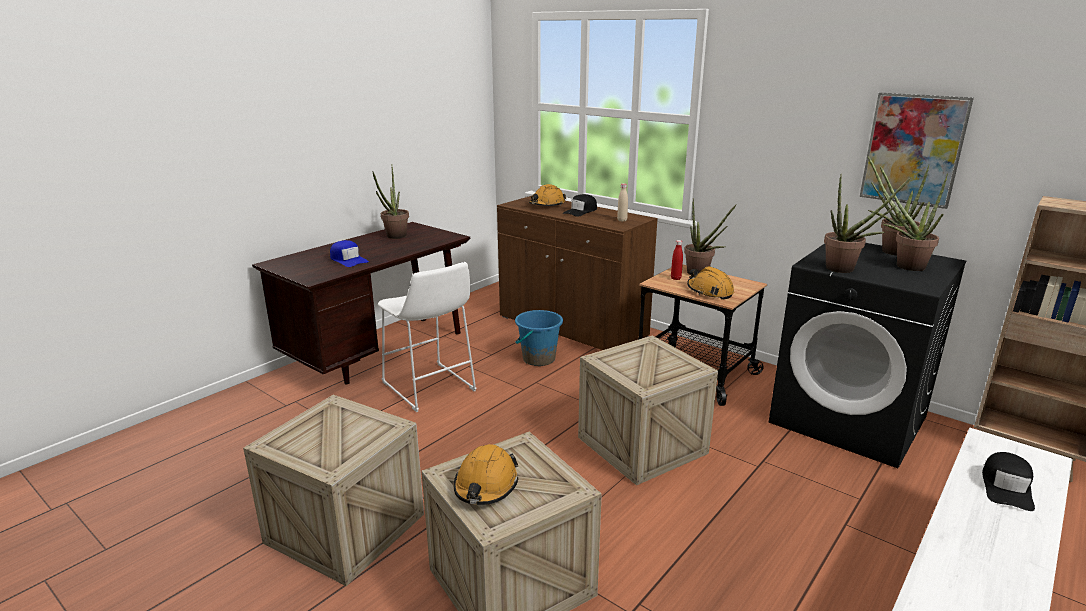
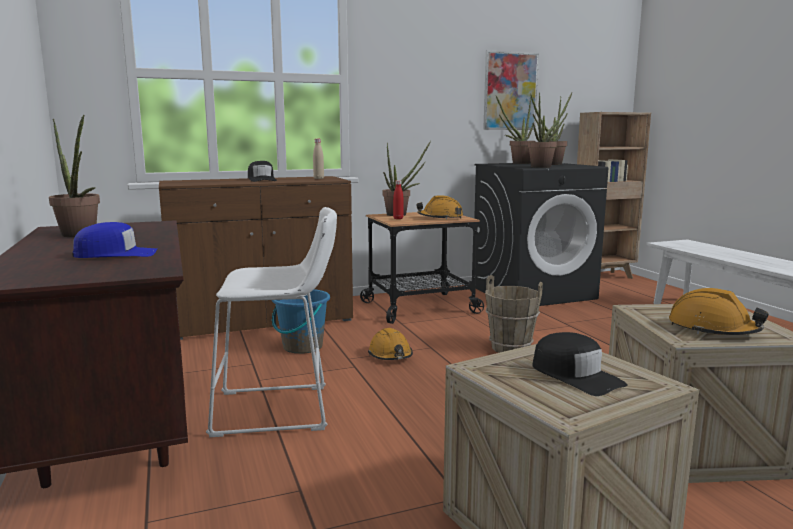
camera: 60 degrees left, 10 degrees down
orange hard hat [529,184,566,206] -> orange hard hat moved to [368,328,413,360]
crate [578,335,718,485] -> brown bucket [485,275,543,353]
black cap [982,452,1035,511] -> black cap moved to [533,332,628,396]

